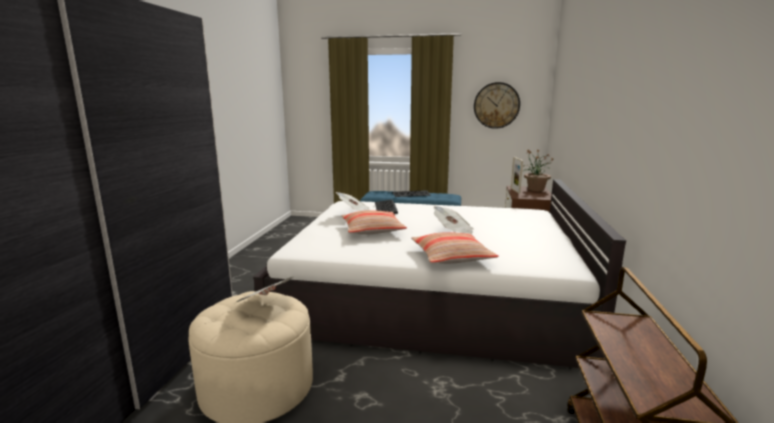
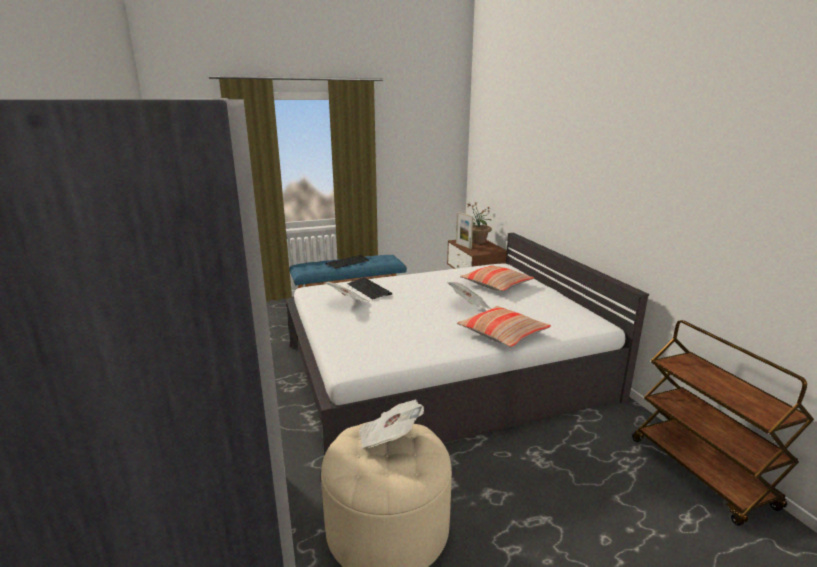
camera: 30 degrees left, 5 degrees up
pillow [341,210,407,235] -> pillow moved to [460,265,534,291]
wall clock [474,82,520,129] -> none

